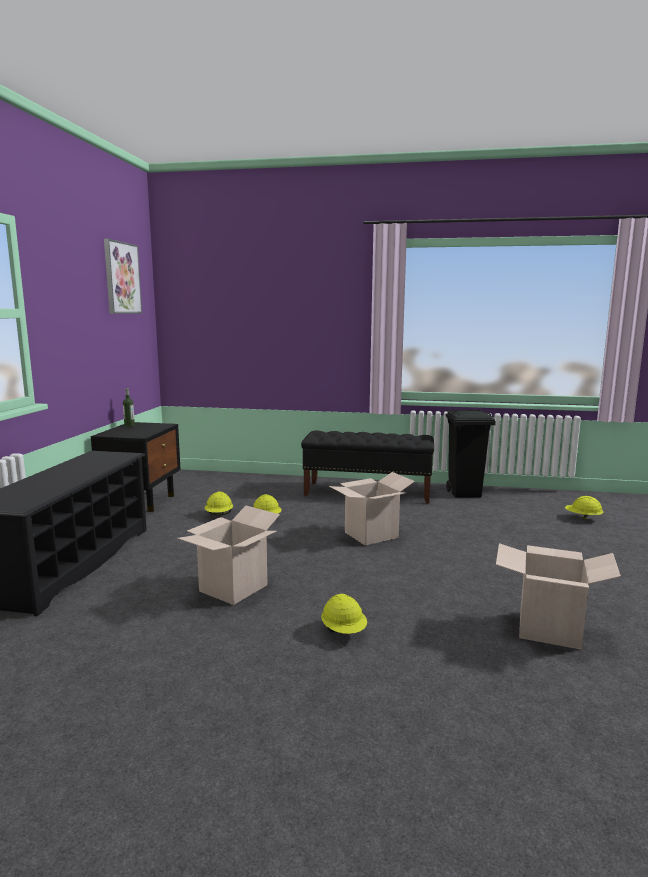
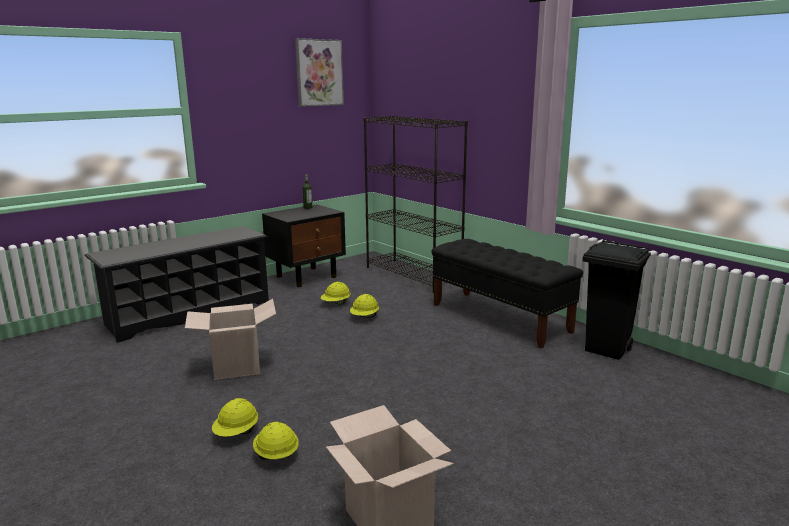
camera: 40 degrees right, 5 degrees up
cardboard box [329,472,415,545] -> none
yellow hard hat [565,496,604,520] -> yellow hard hat moved to [253,422,299,460]
none -> black bookcase [364,116,468,293]

